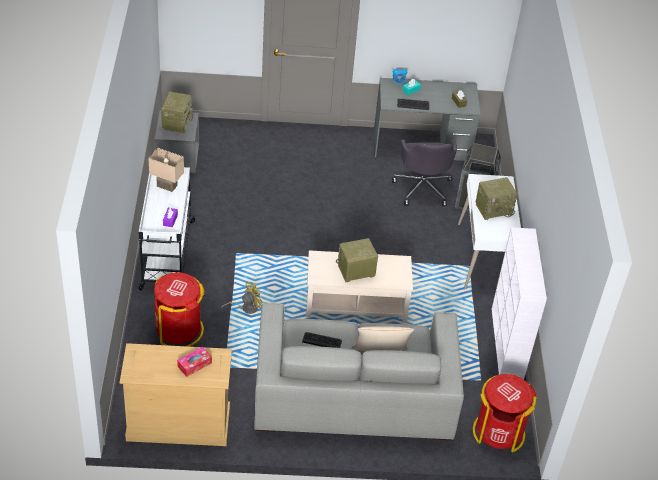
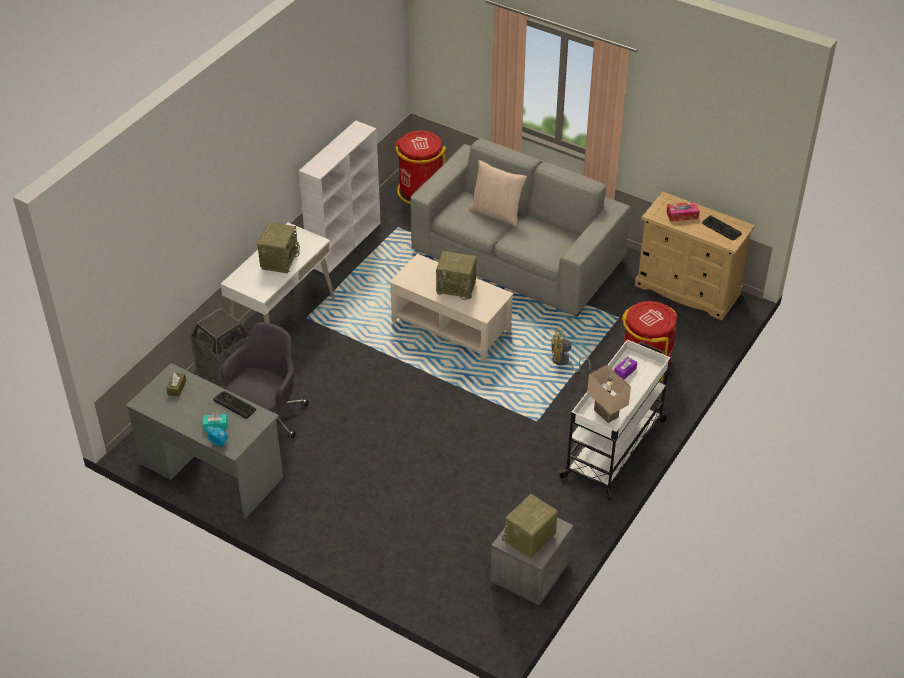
camera: 145 degrees left, 0 degrees up
keyboard [302,332,342,348] -> keyboard moved to [702,215,742,240]
radio [476,177,518,220] -> radio turned 90 degrees clockwise [257,222,300,273]

